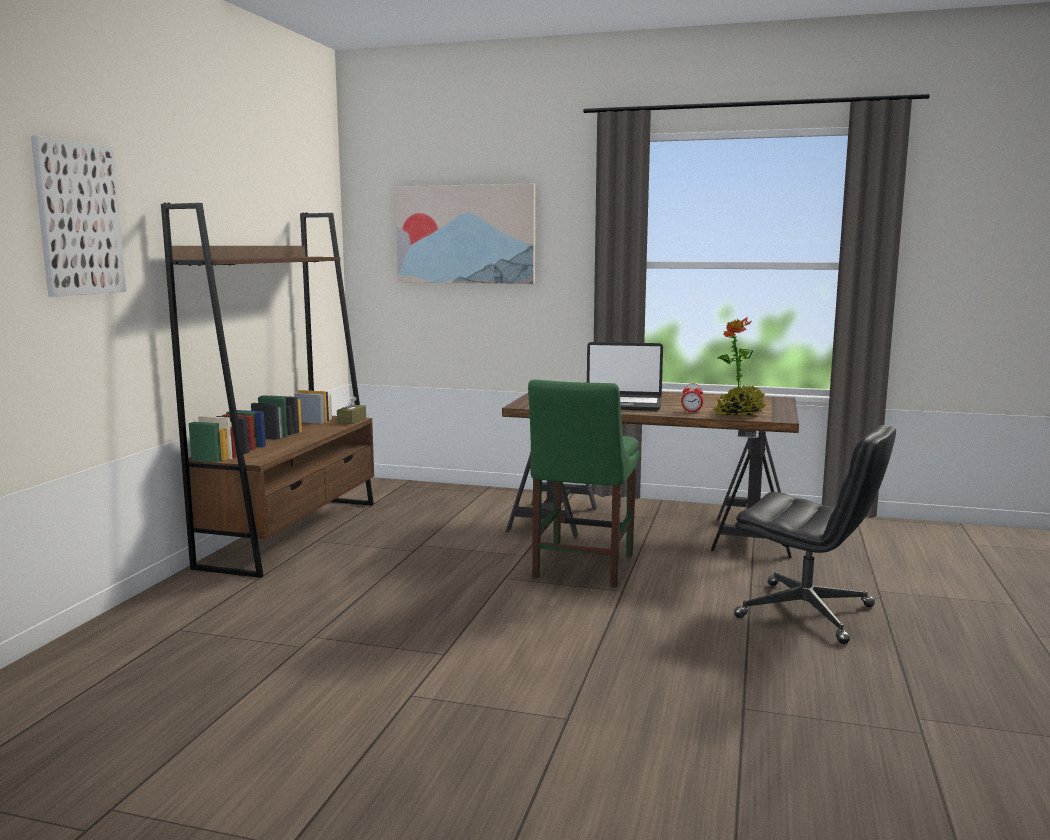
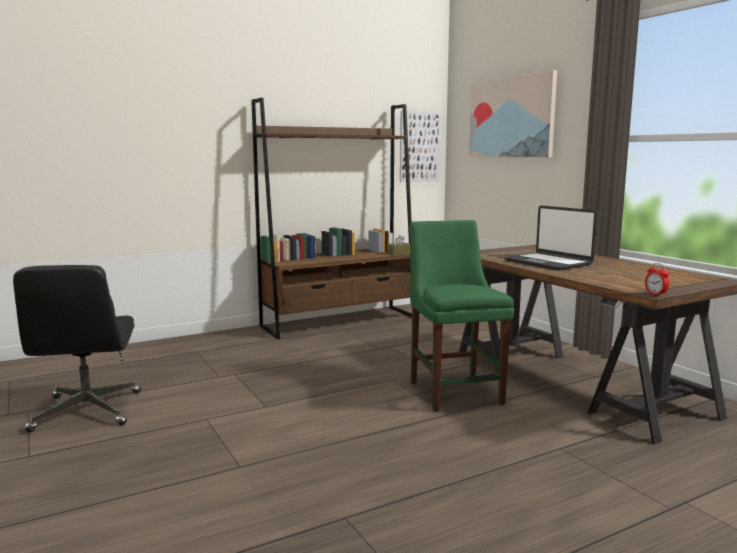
camera: 45 degrees right, 0 degrees up
picture [31,135,126,297] -> picture moved to [400,111,440,182]
green chair [528,380,640,587] -> green chair turned 105 degrees clockwise [409,220,514,412]
alarm clock [681,383,703,413] -> alarm clock moved to [645,263,669,297]
potted plant [713,317,766,416] -> none
black office chair [734,425,896,644] -> black office chair moved to [13,265,141,432]

